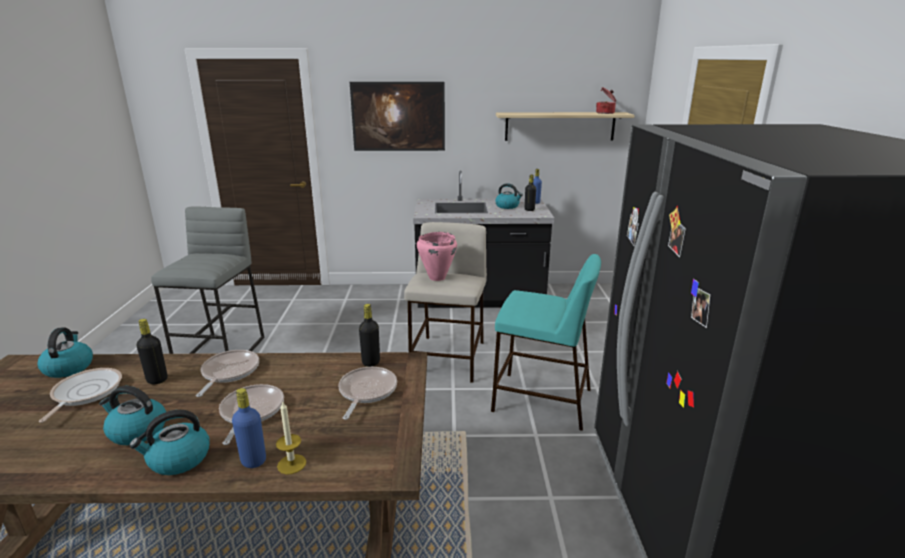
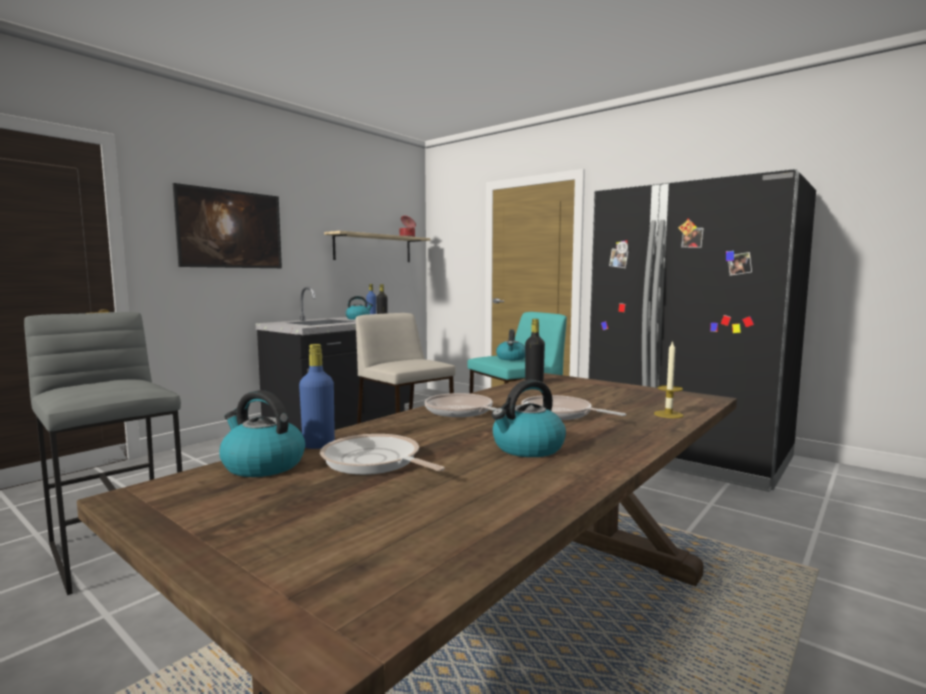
camera: 50 degrees left, 15 degrees down
kettle [129,410,210,475] -> kettle moved to [496,329,525,360]
black bottle [137,319,168,384] -> none
blue bottle [232,388,266,468] -> blue bottle moved to [299,344,335,449]
frying pan [338,367,397,420] -> none
pink cooking pot [417,232,457,281] -> none

